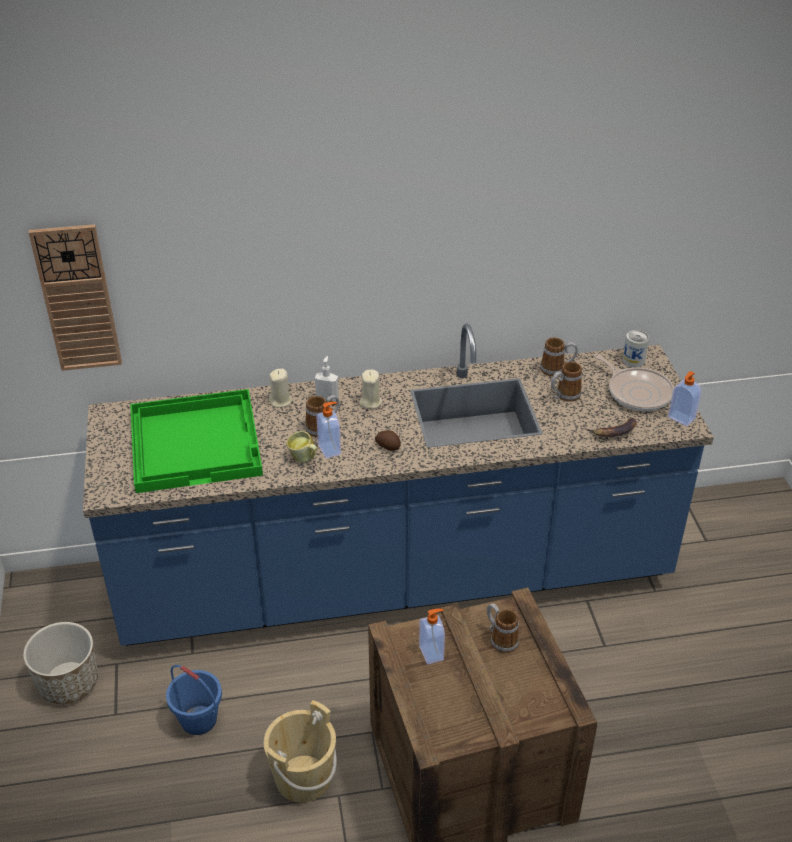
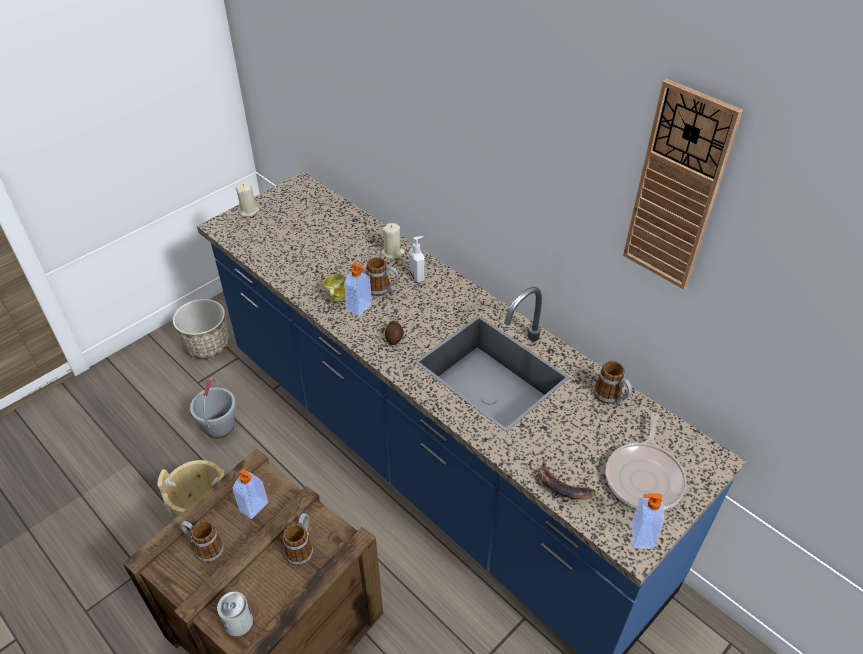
camera: 55 degrees right, 5 degrees up
wall clock [29,224,122,371] -> wall clock moved to [623,79,743,290]
green tray [130,389,263,493] -> none
blue bucket [166,665,222,735] -> grey bucket [190,377,236,439]
beige candle [360,370,382,409] -> beige candle moved to [236,182,259,217]
mug [551,362,582,402] -> mug moved to [180,521,224,563]
can [622,330,649,367] -> can moved to [217,592,253,636]

